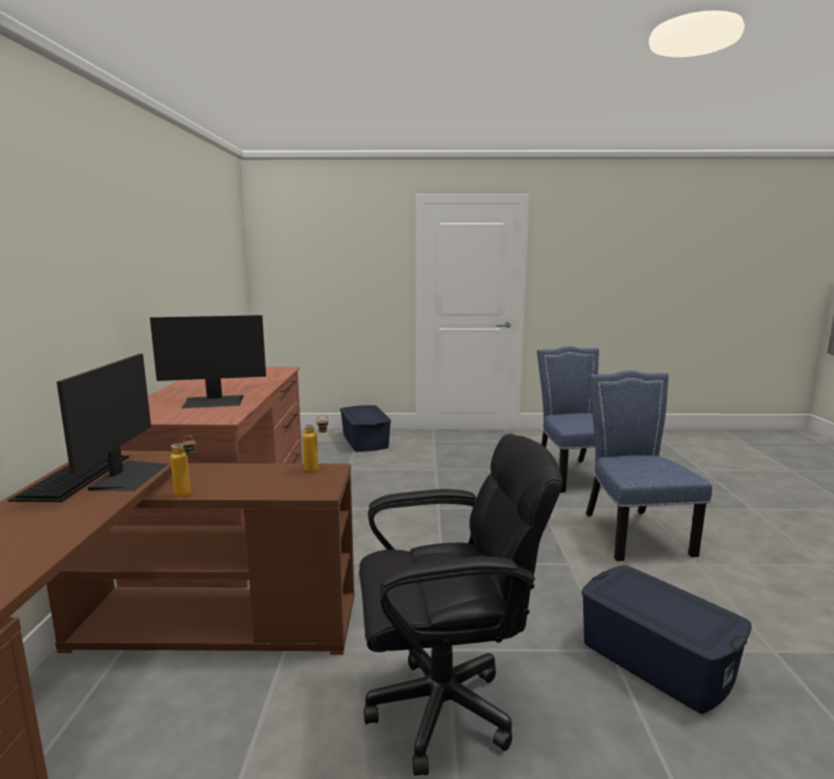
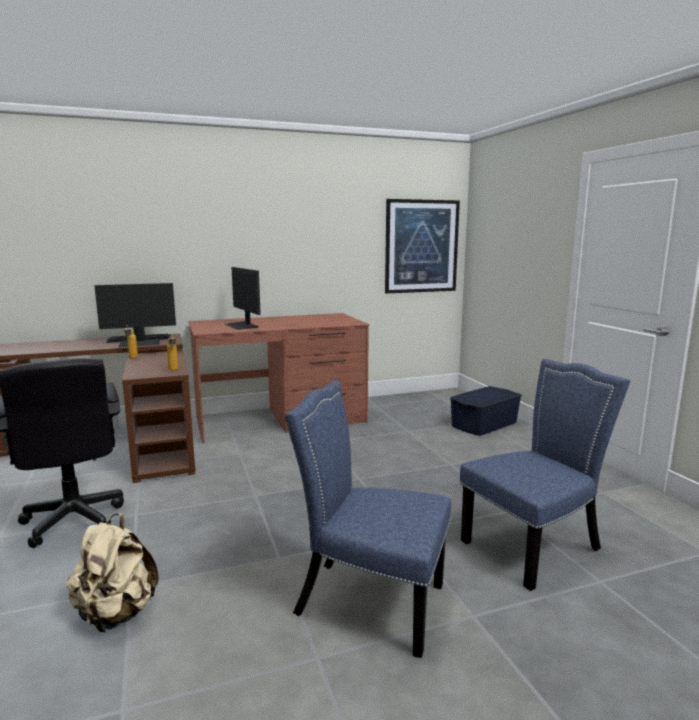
camera: 70 degrees right, 0 degrees up
blue storage box [581,565,752,714] -> beige backpack [66,513,159,632]
blue chair [586,370,712,561] -> blue chair turned 135 degrees counterclockwise [285,381,451,658]
none -> picture [385,199,460,293]

